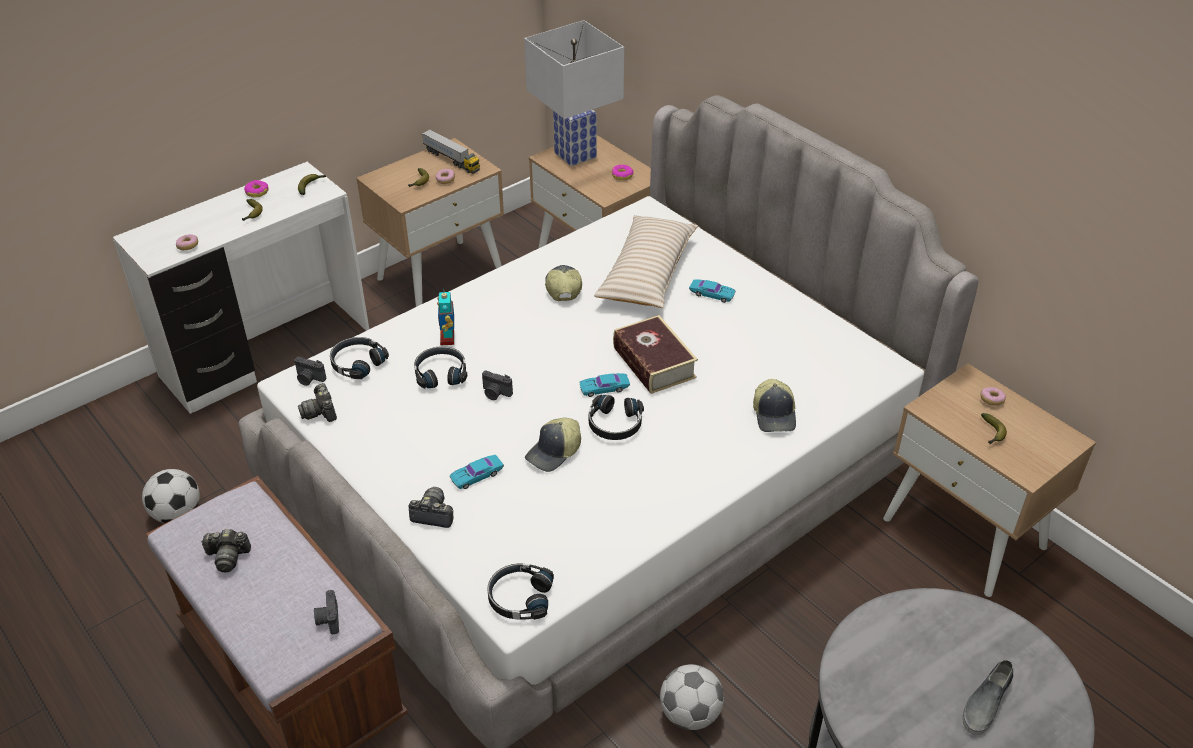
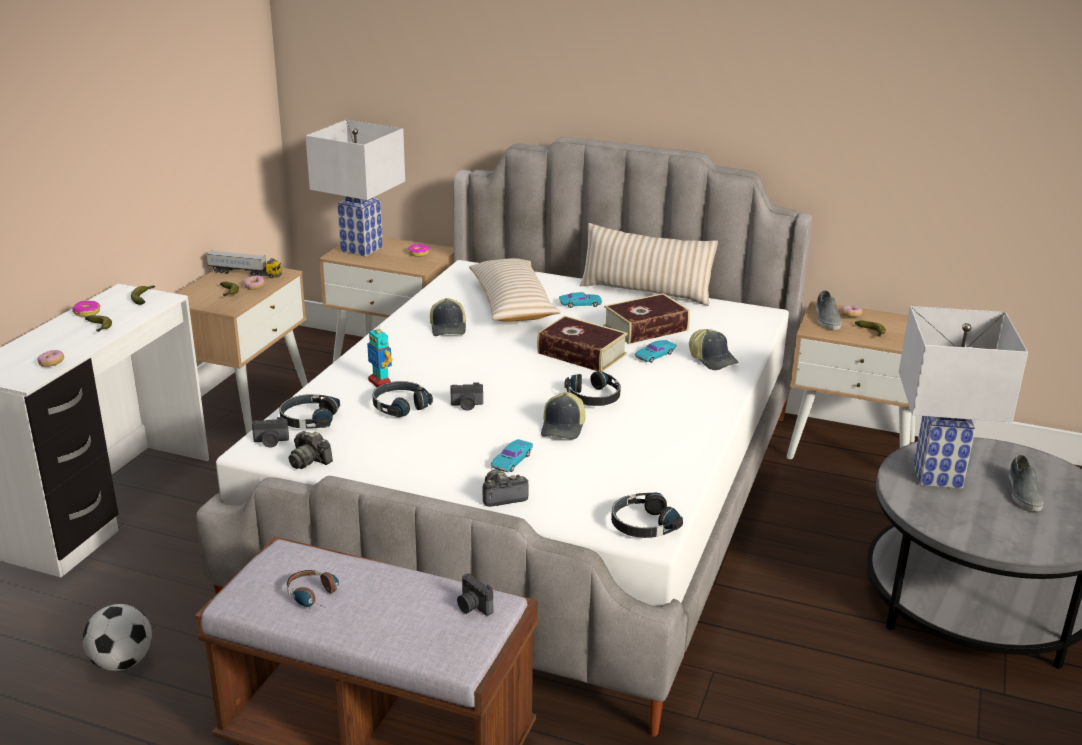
camera: 30 degrees left, 15 degrees down
camera [201,529,251,572] -> headphones [287,570,339,610]
cap [545,265,582,301] -> cap turned 150 degrees counterclockwise [430,298,466,336]
turquoise toy car [580,373,630,397] -> turquoise toy car moved to [635,340,676,363]
football [660,664,724,730] -> none
none -> beige pillow [580,223,718,306]
none -> book [603,293,690,344]
none -> grey shoe [816,290,842,330]
none -> white table lamp [899,306,1028,489]

